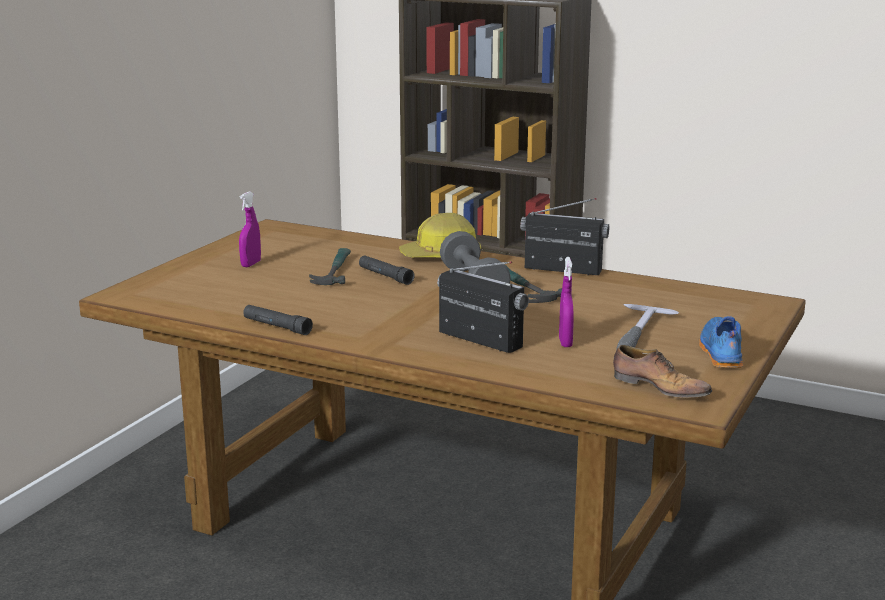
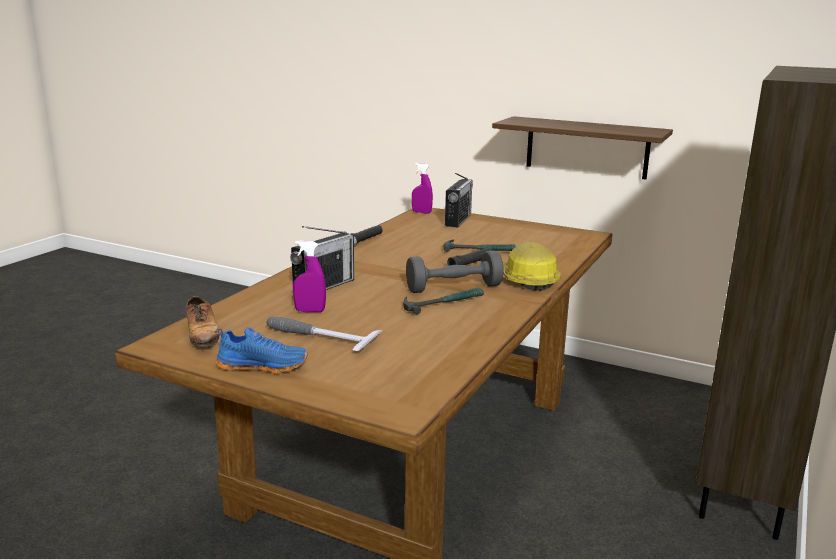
camera: 90 degrees right, 0 degrees up
purple spray bottle [239,192,261,267] -> purple spray bottle moved to [412,163,433,214]
radio [520,198,609,275] -> radio moved to [445,173,473,227]
shoe [613,345,712,400] -> shoe turned 60 degrees counterclockwise [185,296,220,352]
none -> shelf [492,116,673,180]

